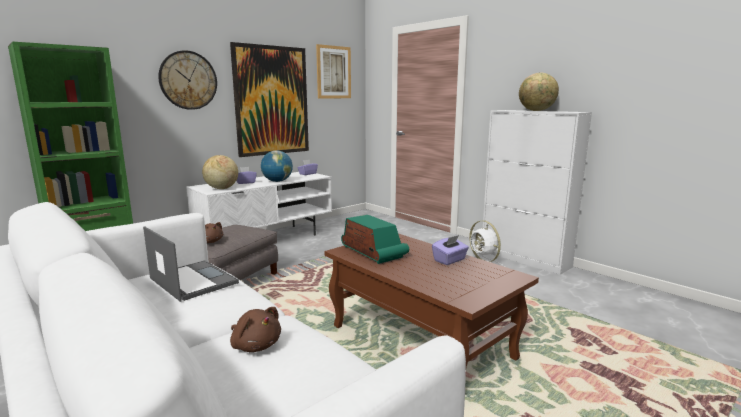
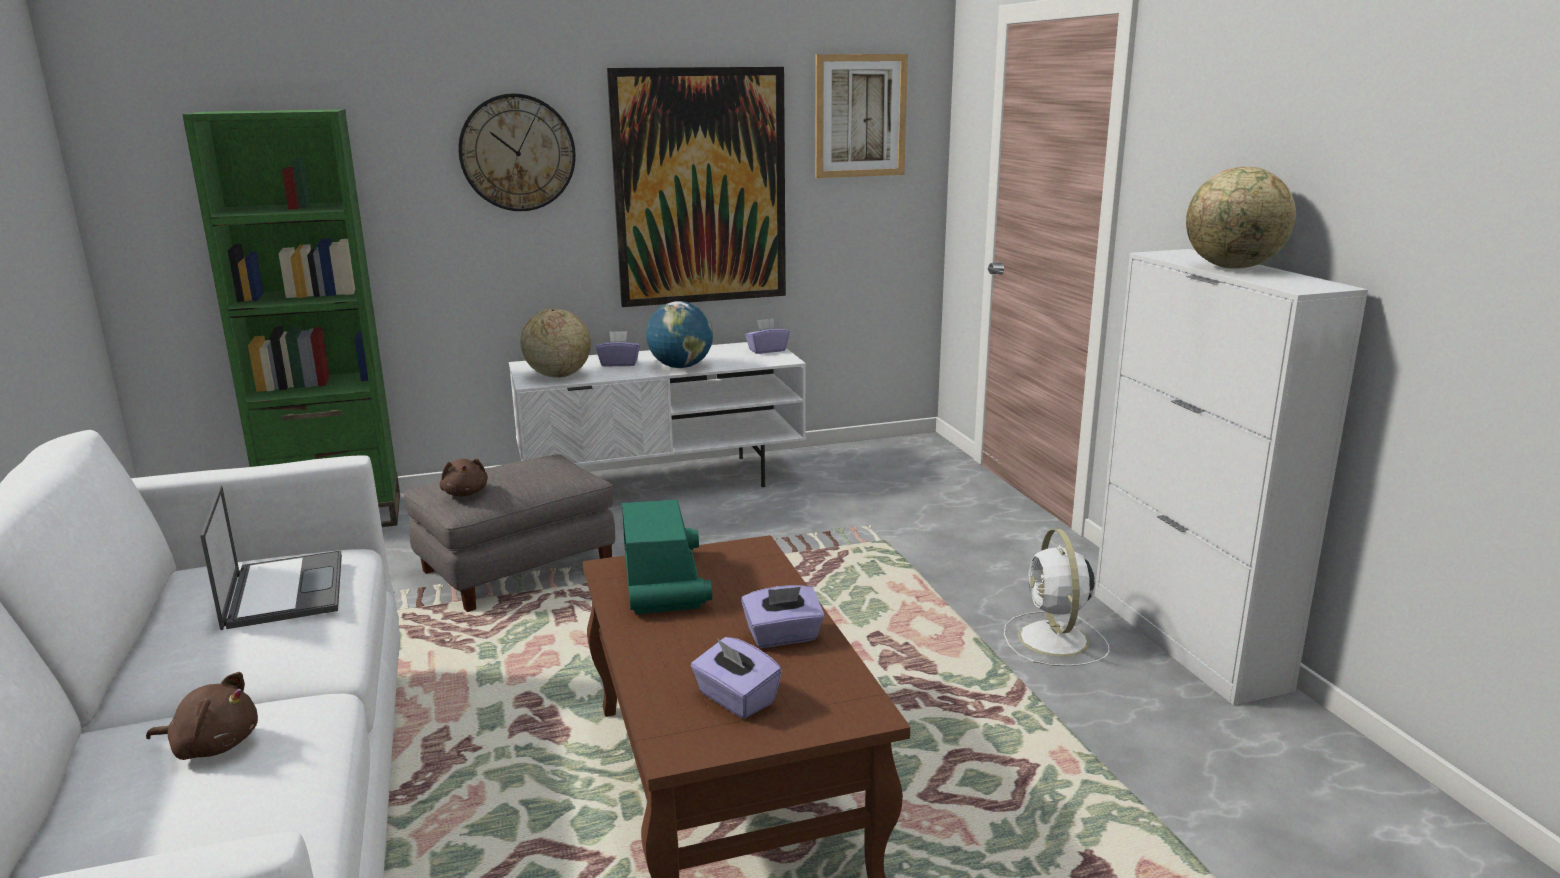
camera: 25 degrees right, 5 degrees up
brown plush toy [230,307,281,352] -> brown plush toy turned 60 degrees counterclockwise [146,672,258,760]
none -> purple tissue box [691,637,782,719]

